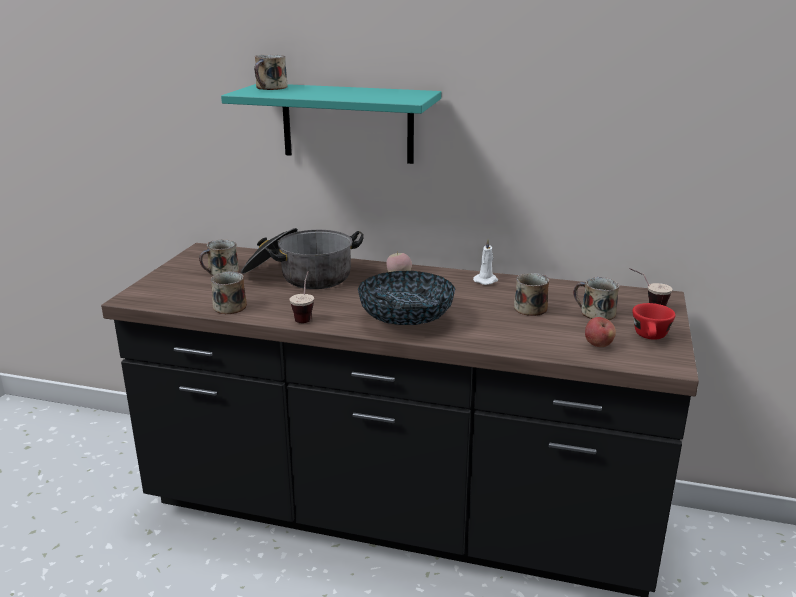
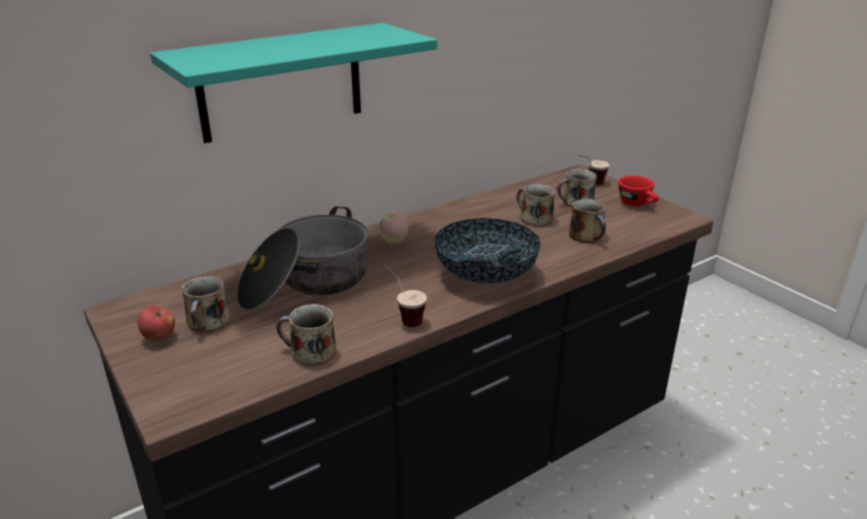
camera: 50 degrees left, 5 degrees up
mug [254,55,288,90] -> mug moved to [569,199,606,243]
white candle [473,239,498,285] -> none
apple [585,317,616,347] -> apple moved to [138,306,175,340]

